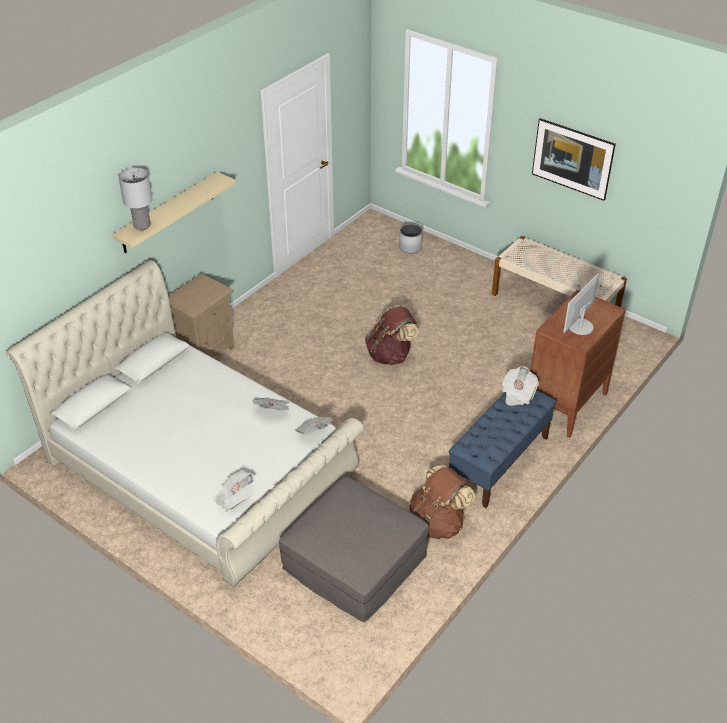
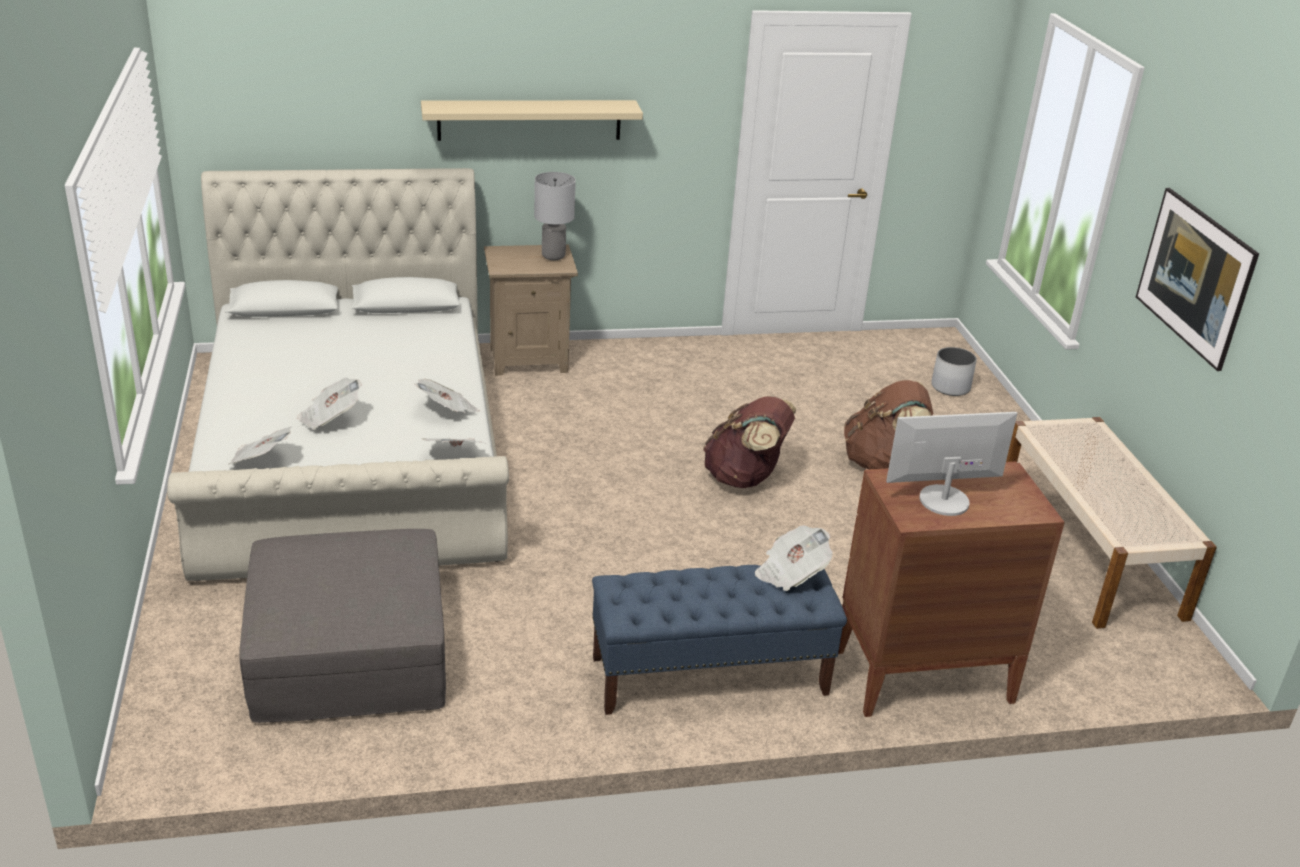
camera: 40 degrees right, 10 degrees down
grey table lamp [119,168,153,230] -> grey table lamp moved to [534,172,576,261]
brown backpack [409,465,475,539] -> brown backpack moved to [844,380,933,469]
none -> newspaper [297,377,362,430]

